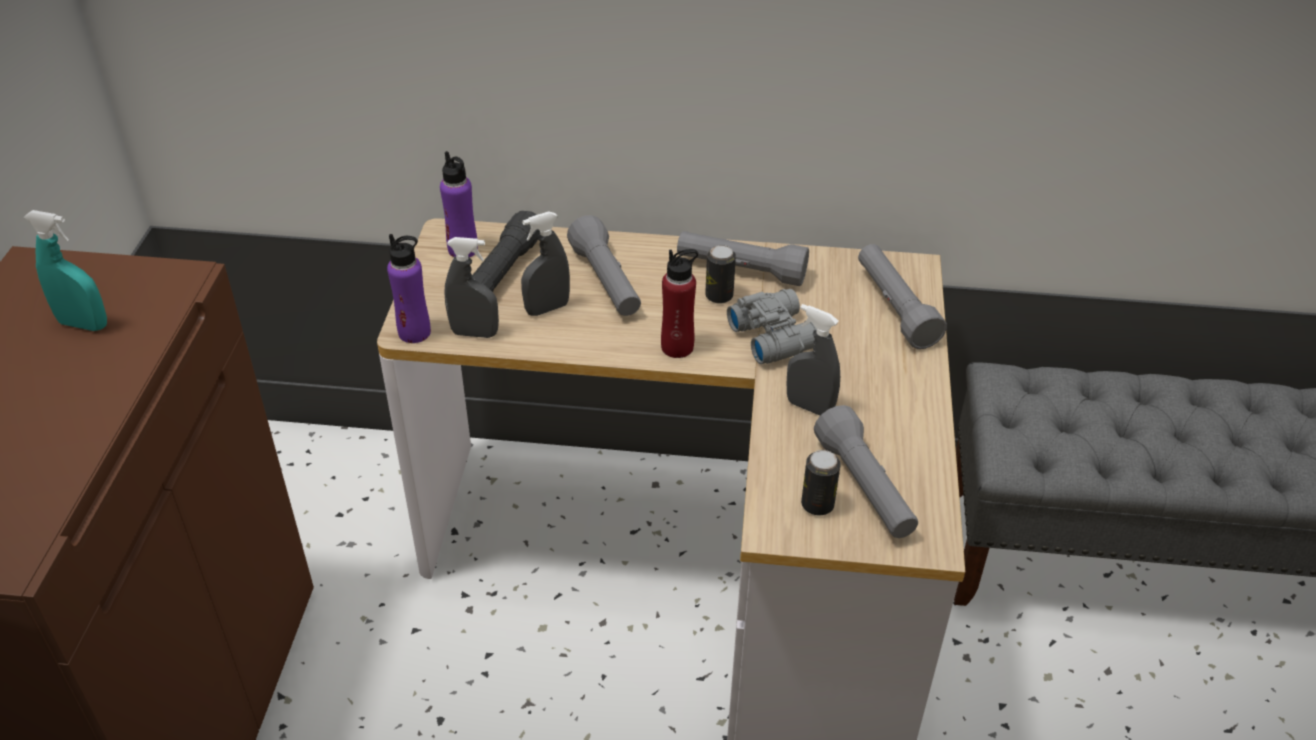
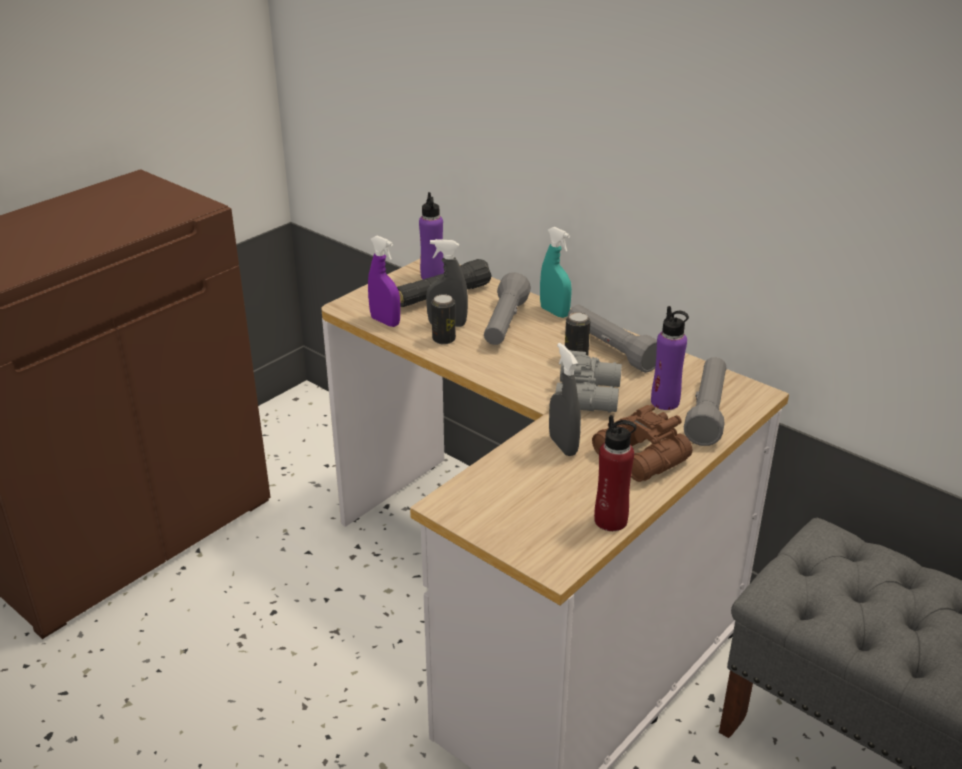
camera: 35 degrees right, 10 degrees down
turquoise spray bottle [24,210,107,331] -> turquoise spray bottle moved to [540,227,572,318]
purple bottle [387,234,431,343] -> purple bottle moved to [651,306,689,410]
grey spray bottle [444,237,499,338] -> purple spray bottle [368,236,400,327]
red bottle [661,249,698,358] -> red bottle moved to [594,415,637,531]
can [801,450,841,515] -> can moved to [431,294,456,345]
grey flashlight [814,405,918,538] -> none
none -> brown binoculars [592,405,692,482]

